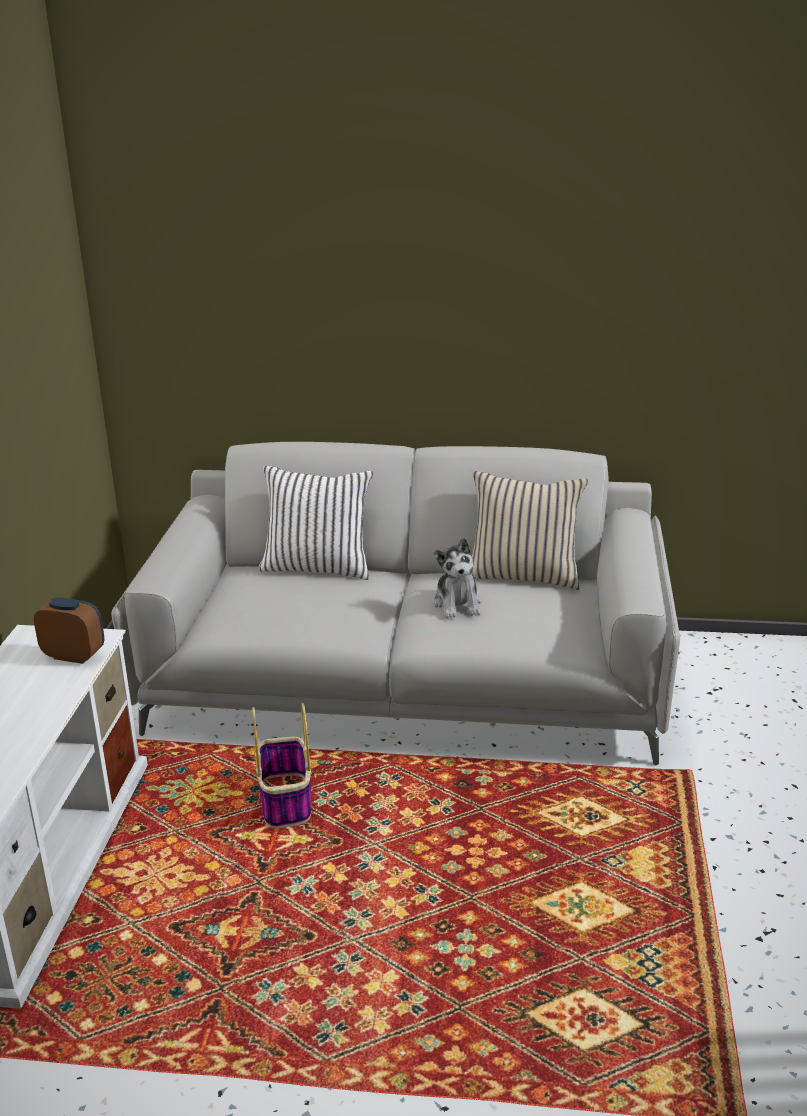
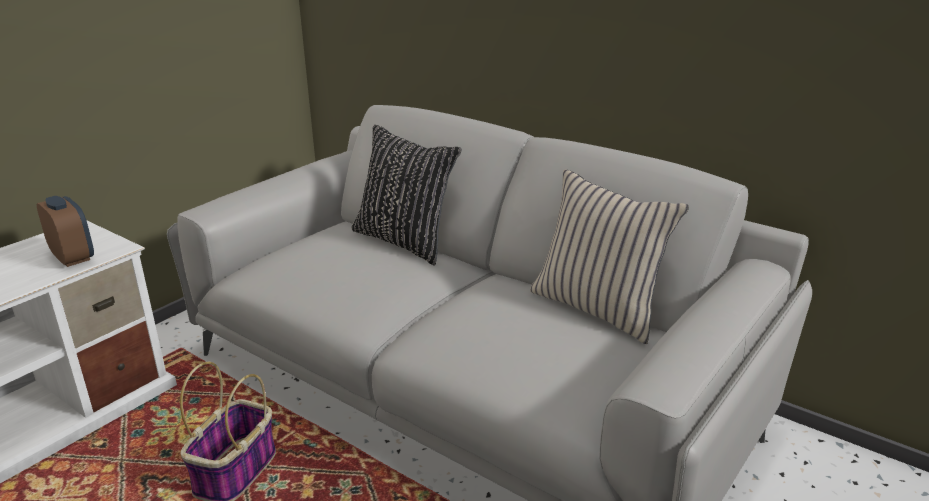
camera: 30 degrees right, 0 degrees up
white pillow [259,466,373,580] -> black pillow [351,125,462,266]
plush toy [433,538,481,618] -> none

